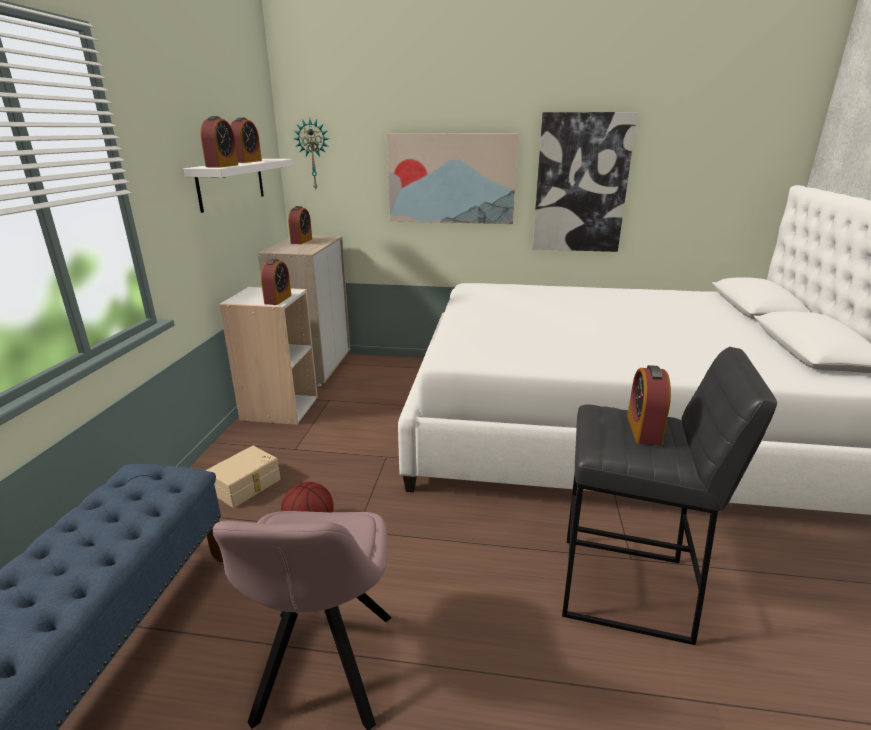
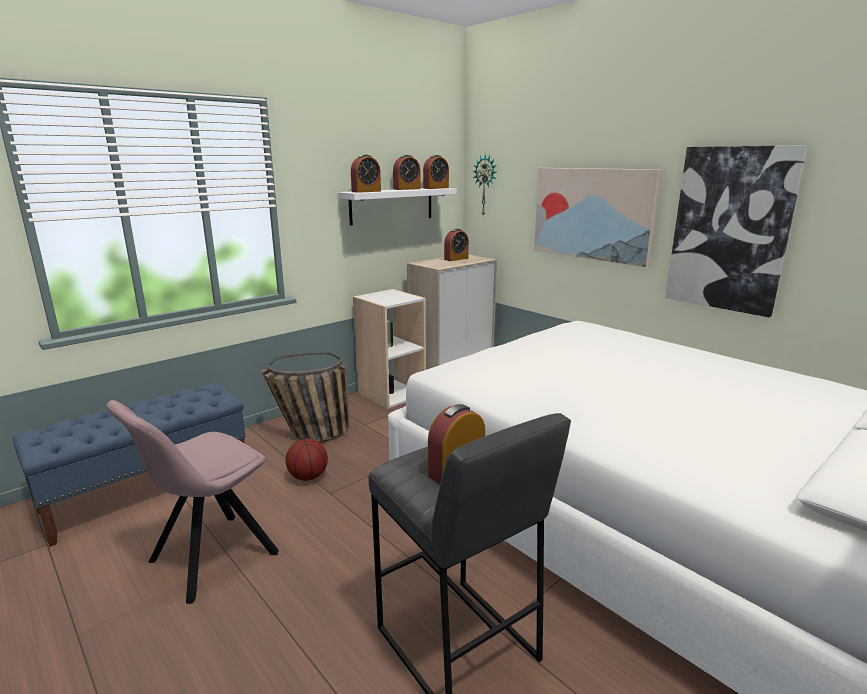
camera: 40 degrees right, 5 degrees down
beige storage box [205,446,280,508] -> basket [262,353,350,442]
alarm clock [261,259,291,305] -> alarm clock moved to [423,155,449,189]

